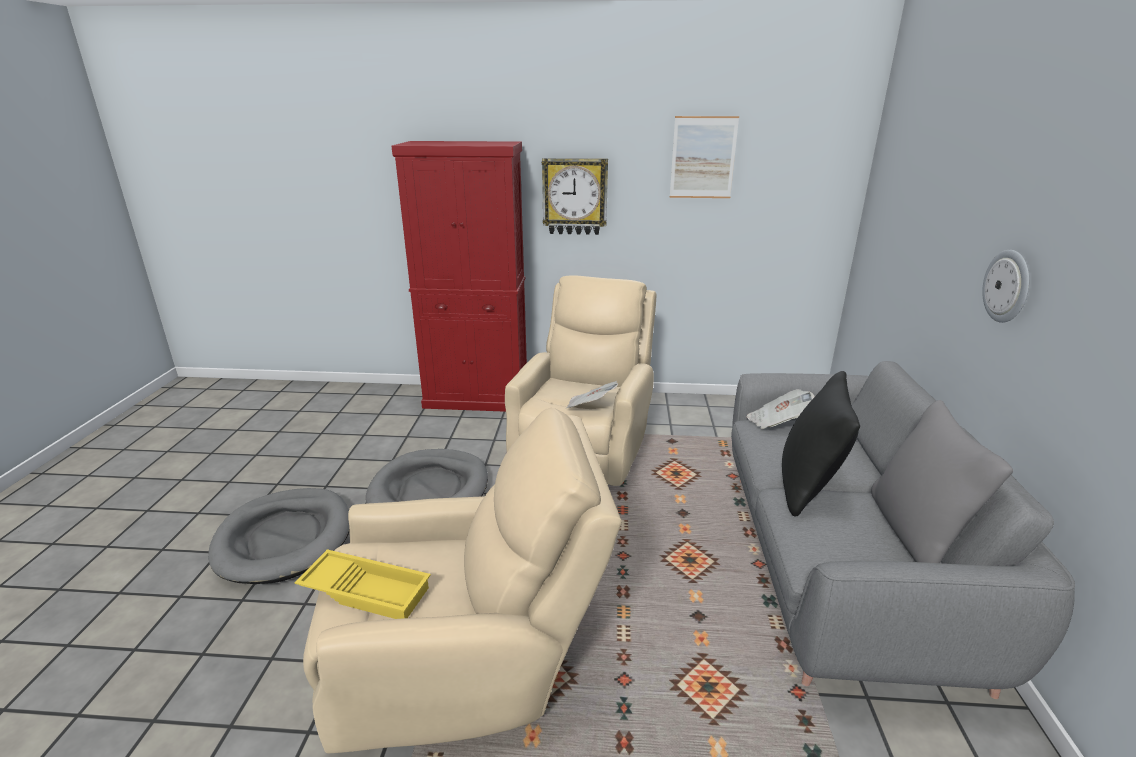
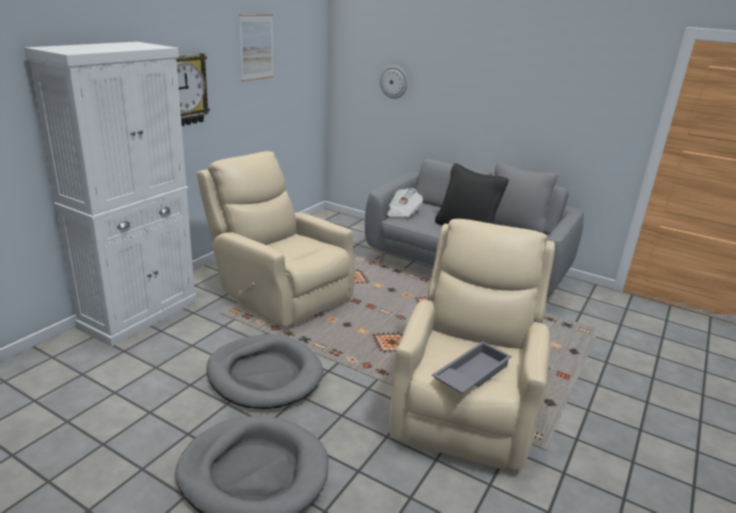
camera: 65 degrees left, 0 degrees up
yellow tray [295,549,431,619] -> grey tray [432,341,512,394]
red cabinet [391,141,527,412] -> white cabinet [24,42,197,347]
newspaper [565,381,618,409] -> none
wall clock [982,250,1030,323] -> wall clock moved to [380,66,408,99]

